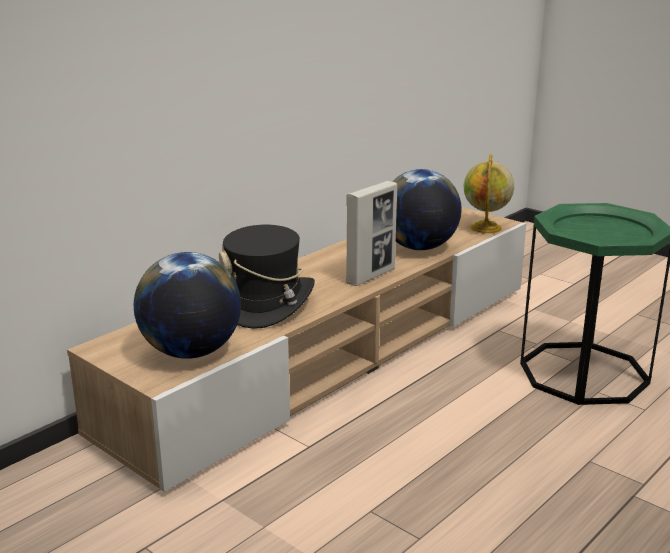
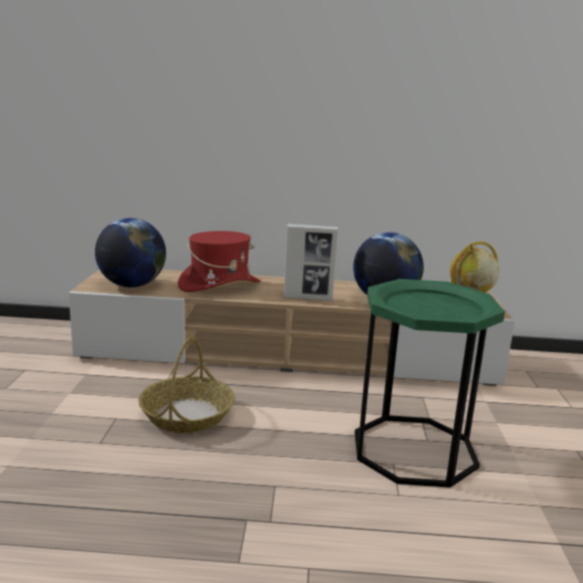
camera: 50 degrees right, 5 degrees down
black hat [219,225,315,329] -> red hat [178,231,260,292]
none -> basket [138,337,235,433]

